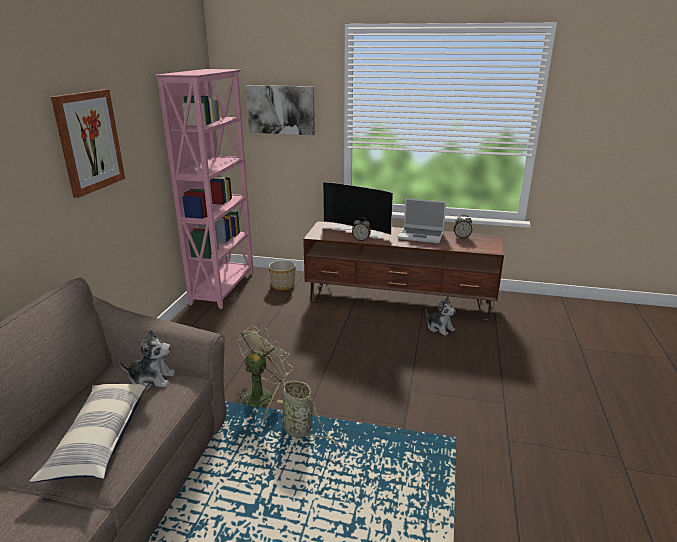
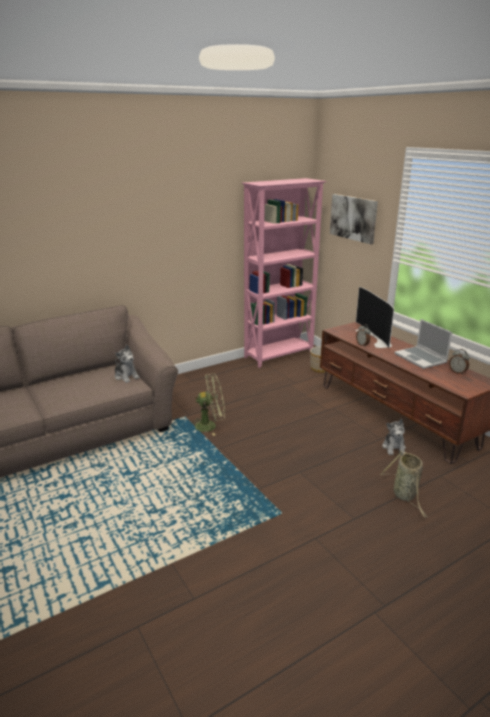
camera: 45 degrees right, 0 degrees up
pillow [29,383,149,482] -> none
picture [51,89,125,198] -> none
basket [262,381,338,444] -> basket moved to [380,451,426,517]

